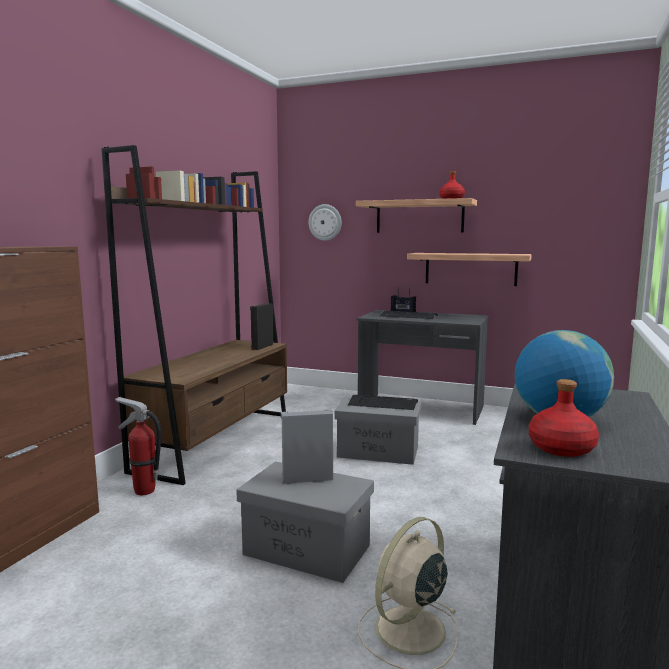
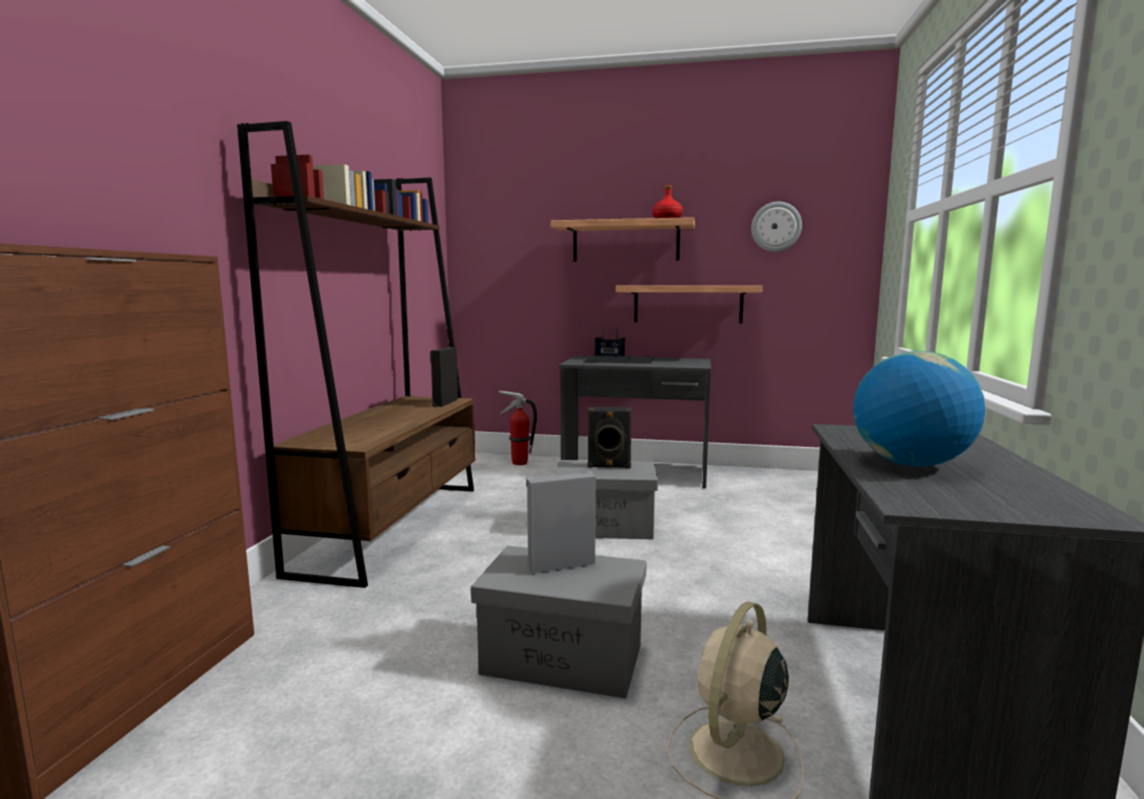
camera: 10 degrees left, 0 degrees up
fire extinguisher [115,397,161,495] -> fire extinguisher moved to [499,390,537,465]
wall clock [309,204,342,241] -> wall clock moved to [751,202,802,252]
keyboard [348,395,418,410] -> black speaker [587,407,632,468]
red bottle [529,379,599,457] -> none

